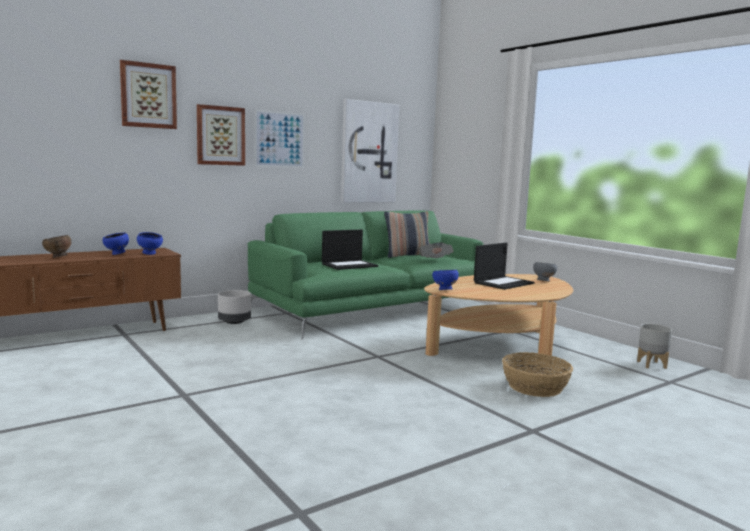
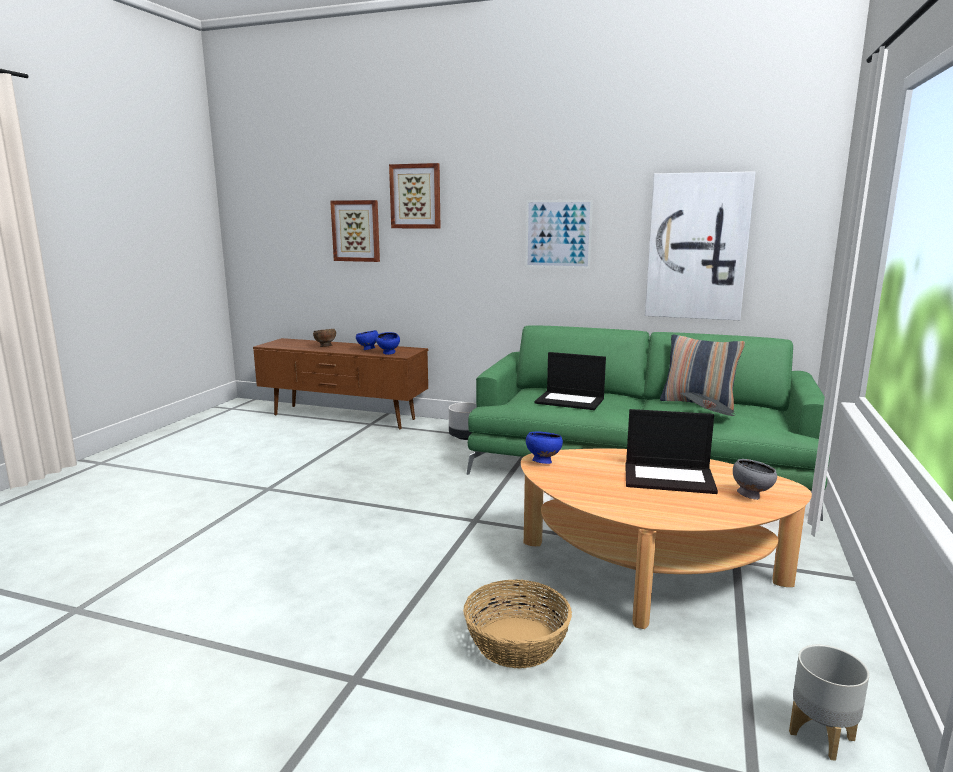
camera: 55 degrees right, 5 degrees up
picture [197,104,245,166] -> picture moved to [330,200,380,262]

